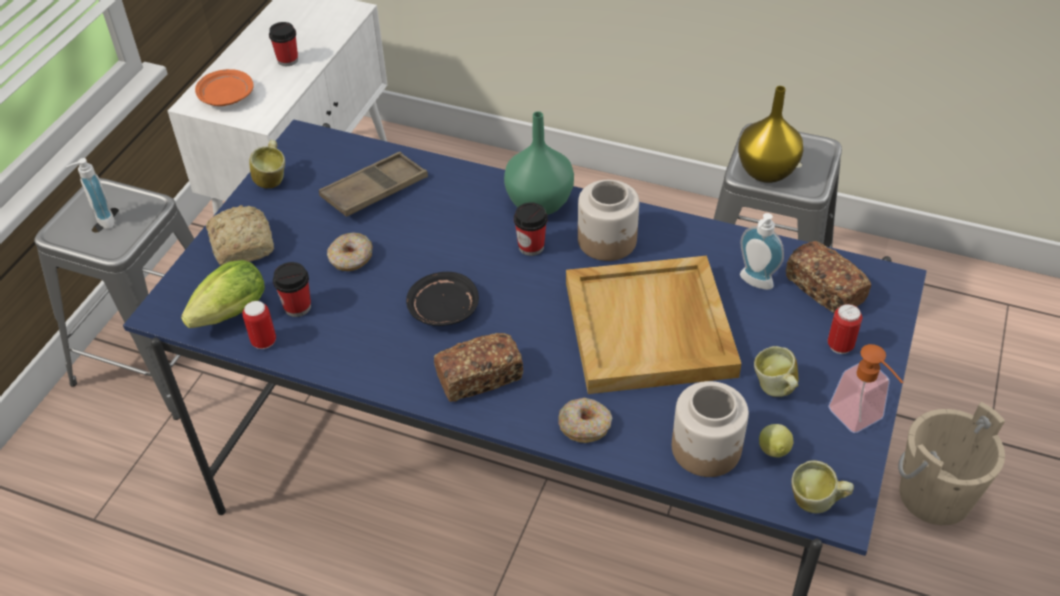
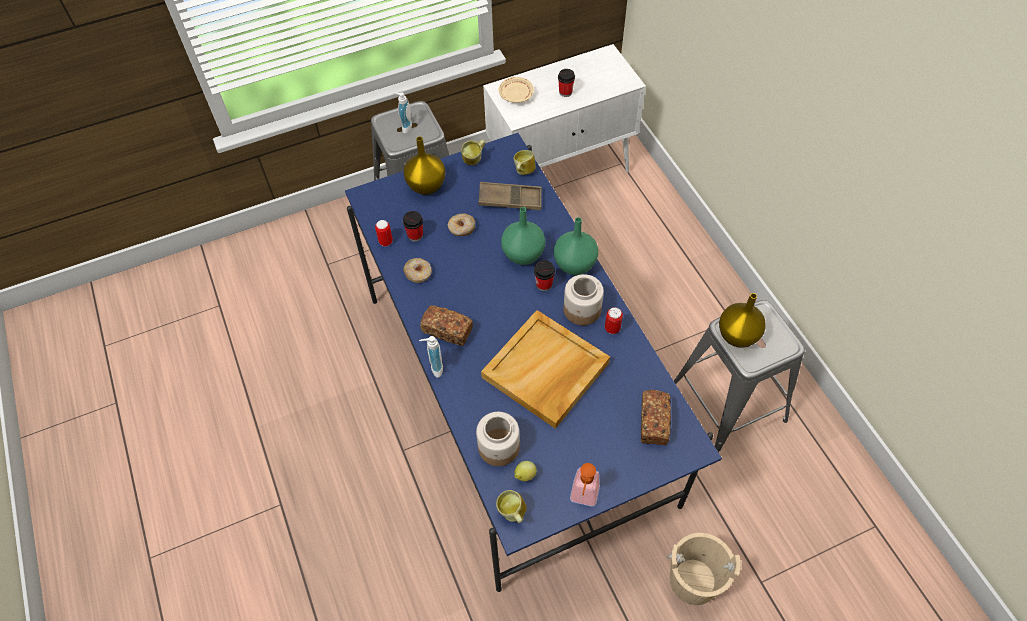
camera: 45 degrees right, 10 degrees up
lettuce [181,260,265,328] -> none
orange plate [195,69,254,106] -> beige plate [499,77,534,103]
bread [206,205,274,266] -> yellow vase [404,137,445,195]
black plate [406,272,479,326] -> none
donut [558,398,612,443] -> donut moved to [403,258,432,283]
soap dispenser [740,213,784,290] -> soap dispenser moved to [419,336,443,378]
mug [754,346,799,397] -> mug moved to [513,150,536,175]
can [827,304,862,354] -> can moved to [605,307,623,334]
none -> green vase [501,207,545,265]

